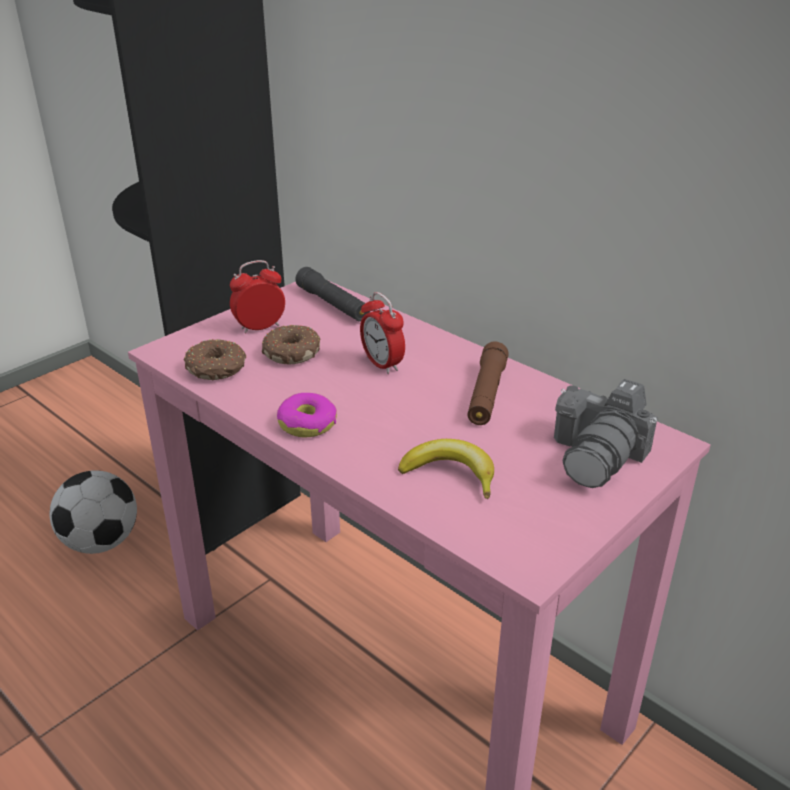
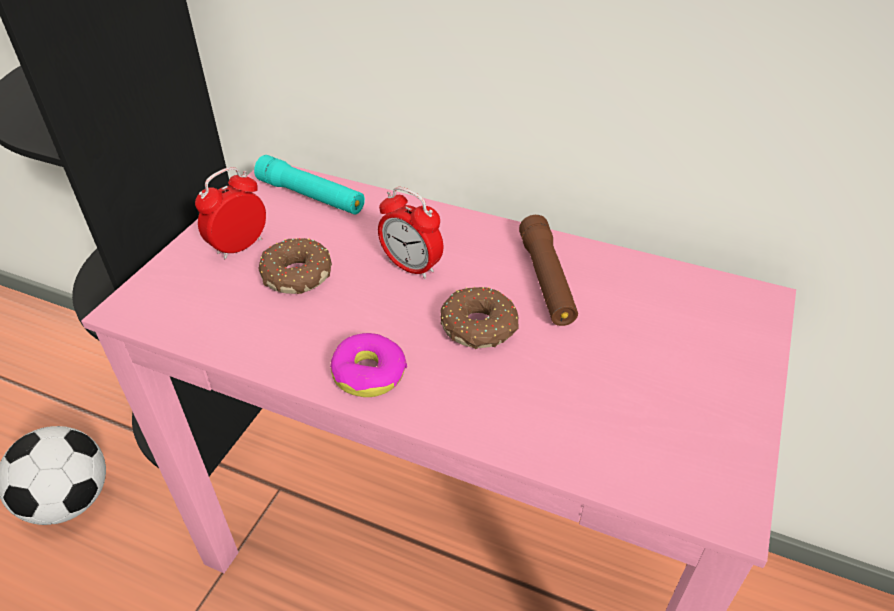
camera: 20 degrees left, 10 degrees up
donut [184,339,246,380] -> donut moved to [440,287,518,349]
black flashlight [295,267,370,322] -> turquoise flashlight [254,155,365,214]
banana [398,439,494,499] -> none
camera [554,379,658,488] -> none

